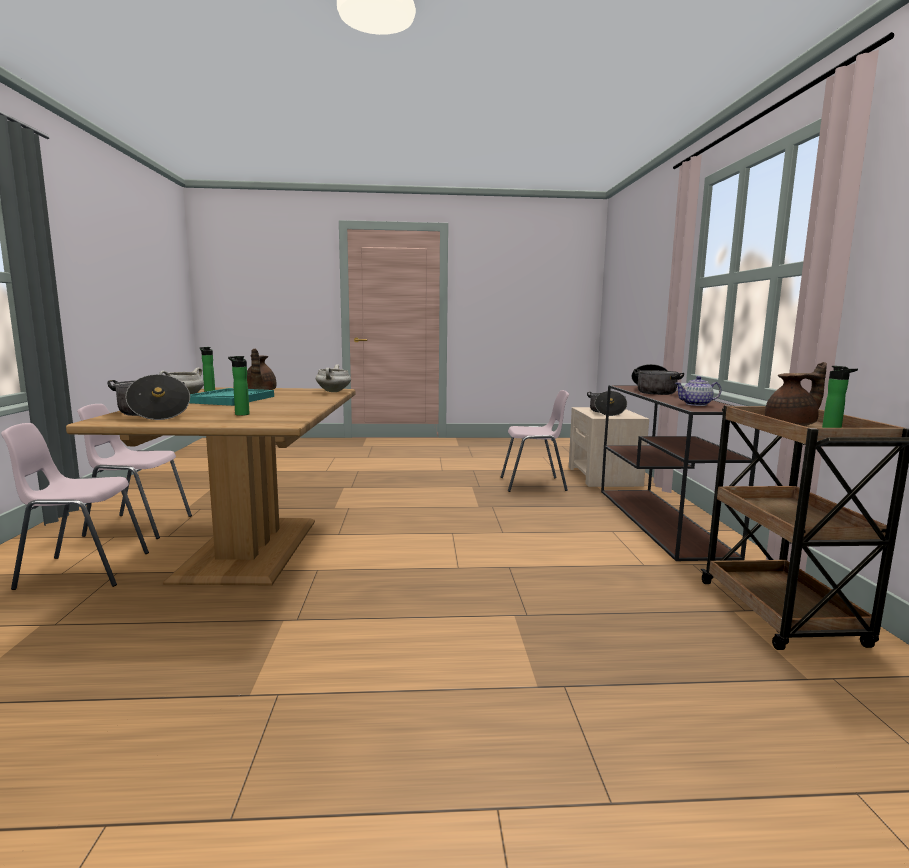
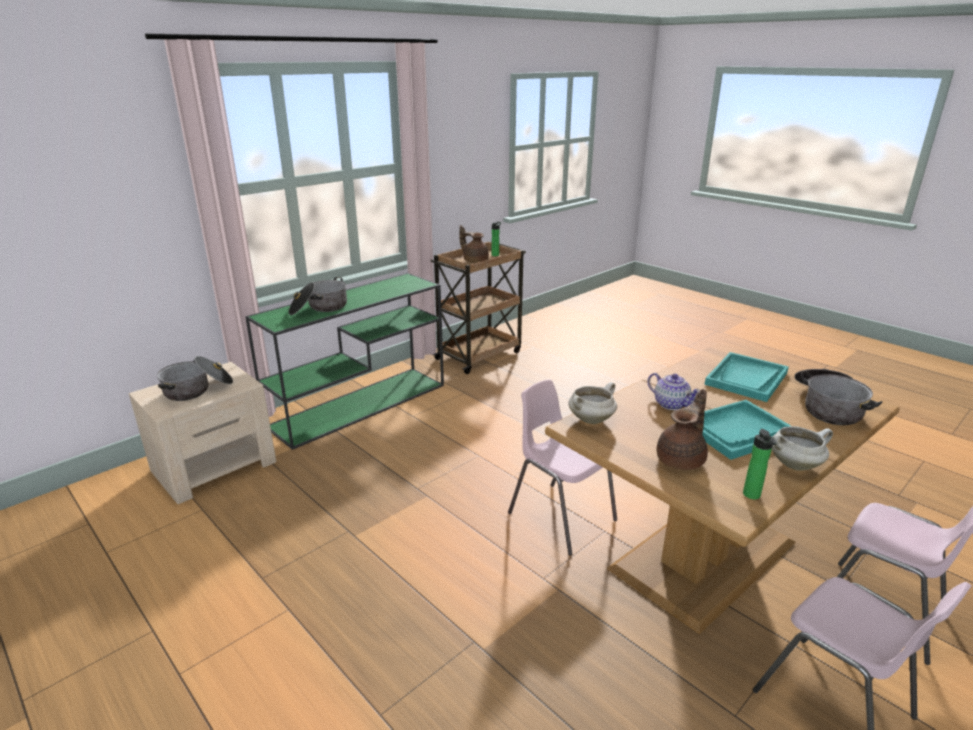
camera: 130 degrees left, 15 degrees up
bottle [228,356,250,416] -> turquoise tray [704,352,789,402]
pink chair [501,390,569,492] -> pink chair moved to [508,380,617,556]
brown console table [601,385,760,561] -> green console table [245,273,444,450]
teapot [675,376,721,406] -> teapot moved to [648,373,700,410]

